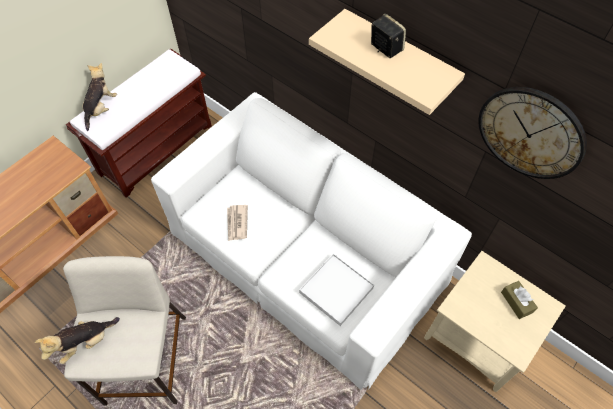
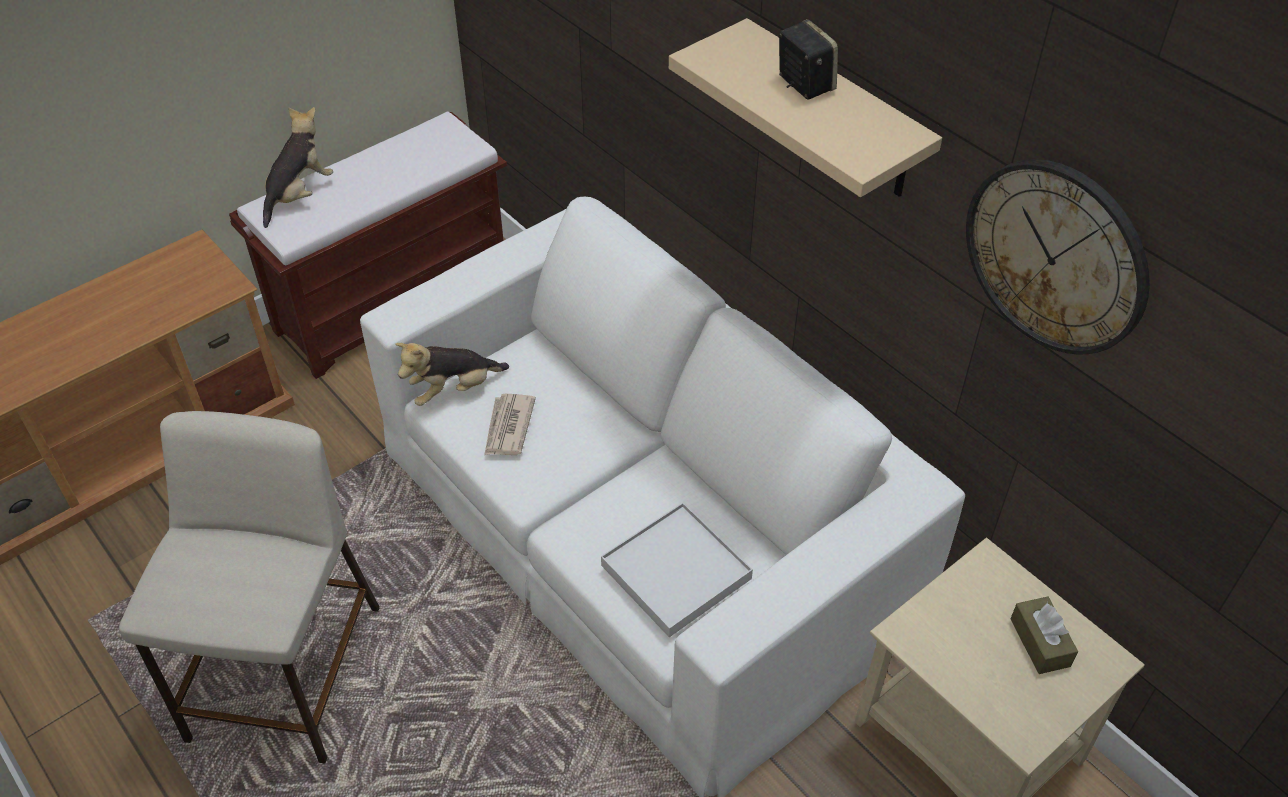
camera: 10 degrees right, 10 degrees down
plush toy [35,317,120,364] -> plush toy moved to [395,343,509,406]

